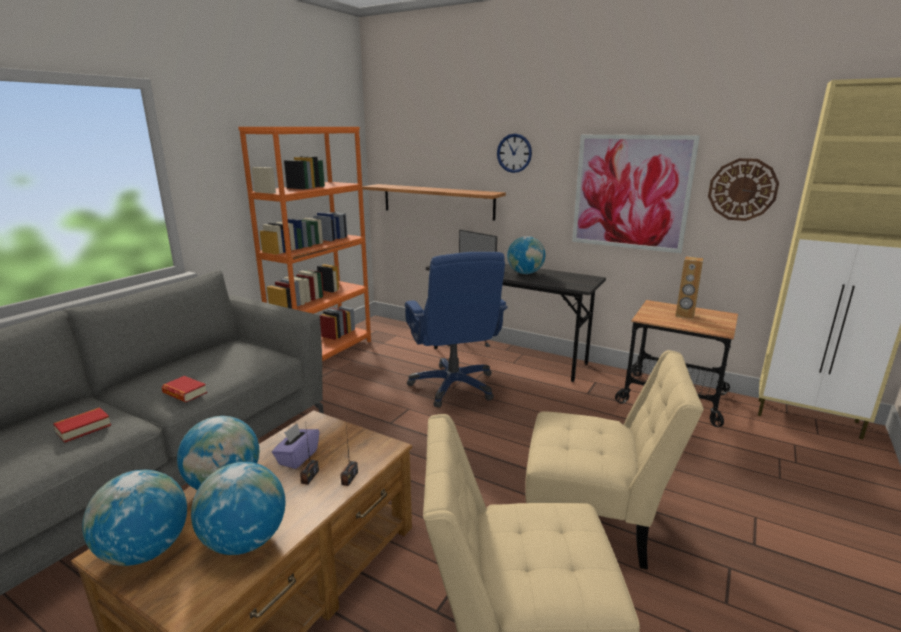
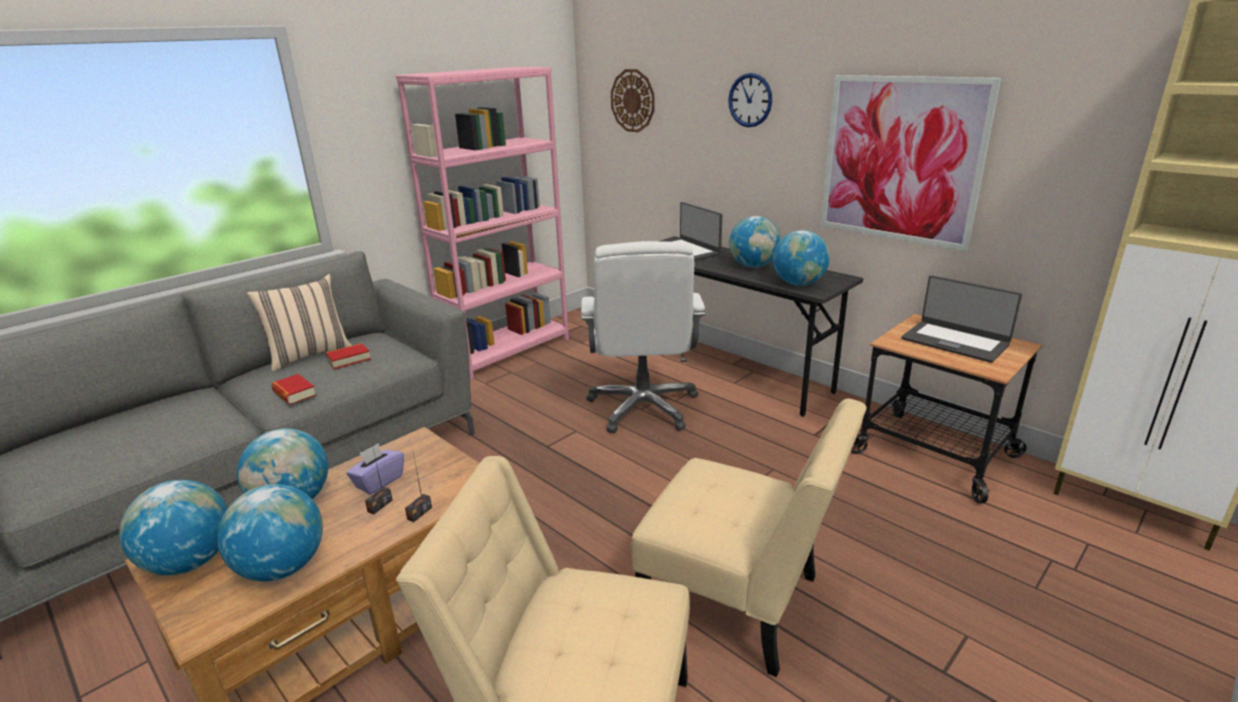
camera: 15 degrees right, 5 degrees up
book [53,407,111,443] -> book moved to [326,343,371,370]
orange bookcase [238,127,371,361] -> pink bookcase [395,67,569,380]
shelf [362,184,506,221] -> none
blue office chair [405,252,508,407] -> white office chair [581,241,706,433]
brown speaker [675,256,703,319] -> laptop [901,275,1022,363]
wall clock [708,158,779,221] -> wall clock moved to [611,69,654,132]
none -> beige pillow [247,274,352,372]
none -> globe [773,230,830,286]

